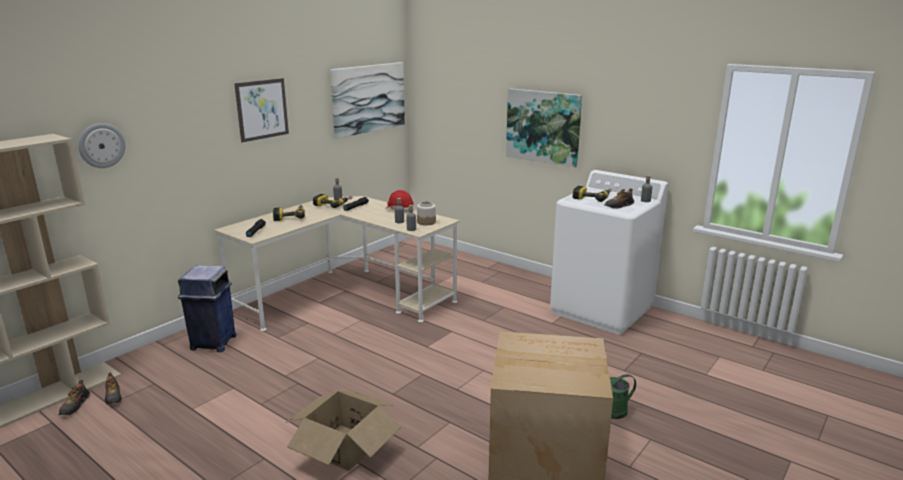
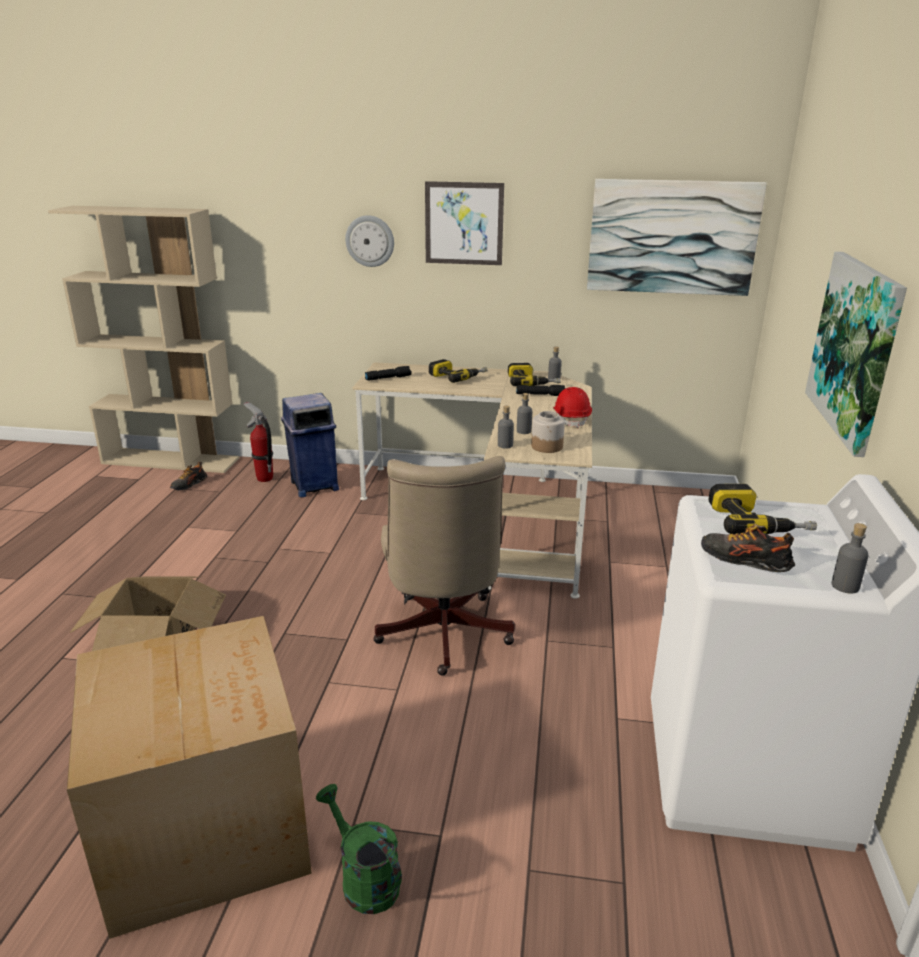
camera: 60 degrees right, 5 degrees up
shoe [59,380,90,415] -> none
wall clock [78,123,126,168] -> wall clock moved to [345,215,394,267]
none -> fire extinguisher [243,402,273,482]
none -> beige office chair [373,456,515,676]

